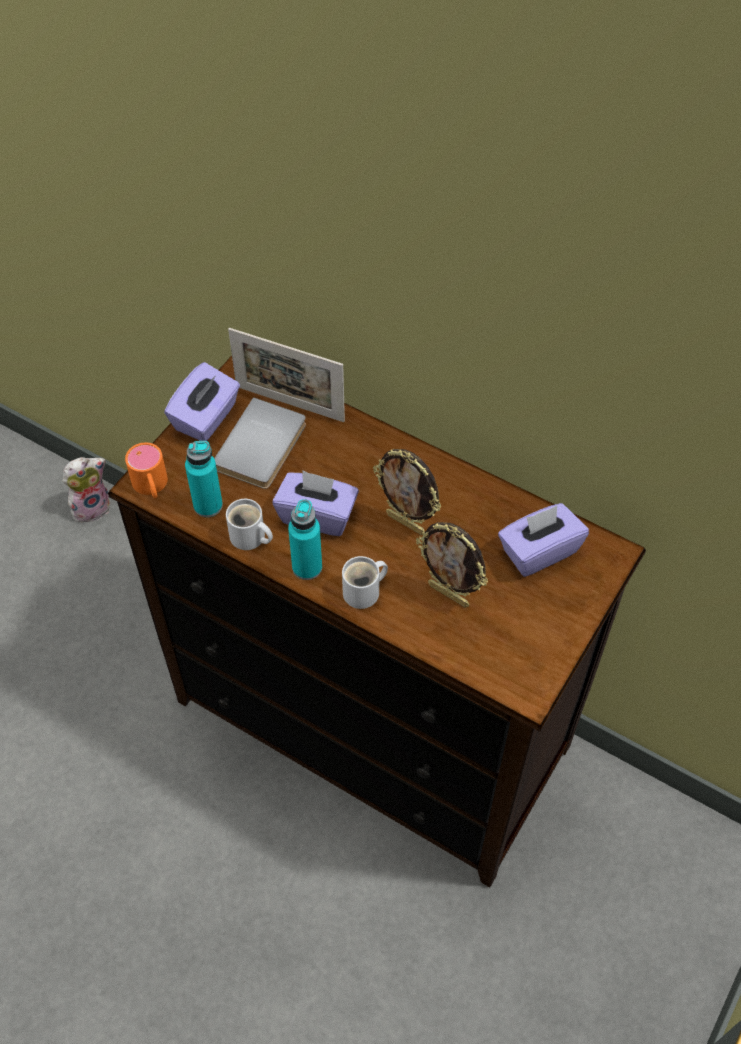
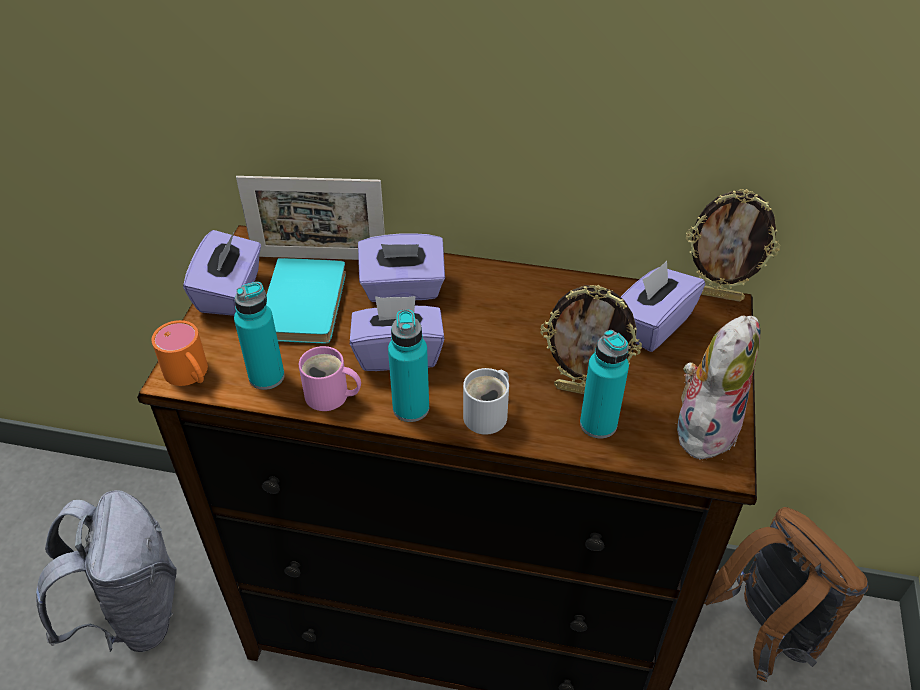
camera: 20 degrees left, 10 degrees down
plush toy [63,457,110,522] -> plush toy moved to [675,315,761,460]
grey book [214,397,306,489] -> turquoise book [266,258,346,343]
white mug [226,499,273,550] -> pink mug [299,346,361,411]
picture frame [373,449,442,535] -> picture frame moved to [686,189,780,302]
none -> grey backpack [36,490,177,652]
none -> purple tissue box [358,233,445,302]
none -> turquoise bottle [580,330,629,438]
none -> brown backpack [704,507,869,682]

